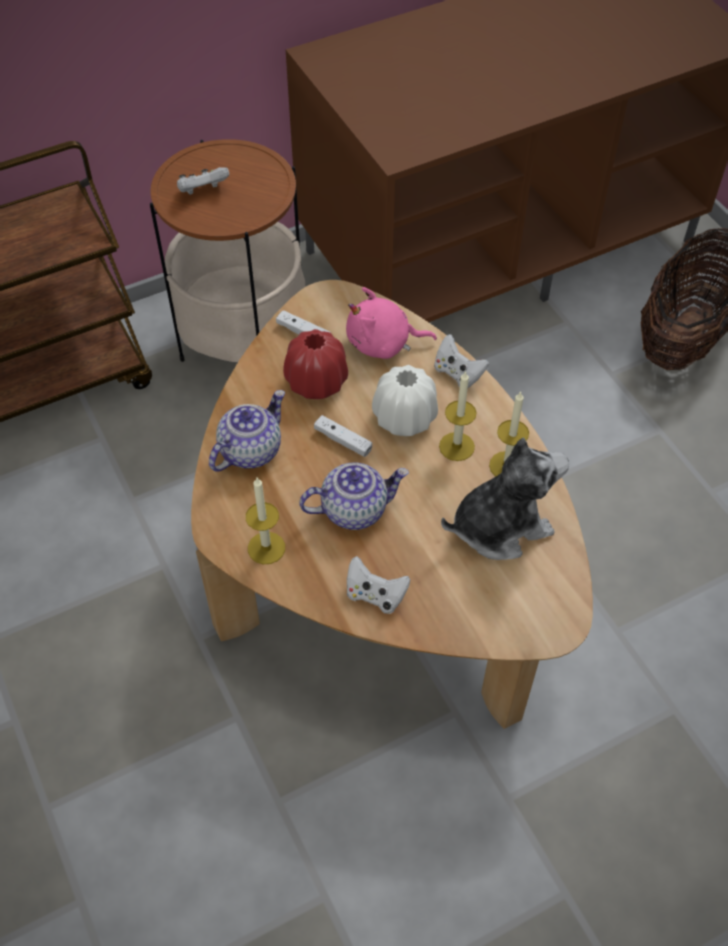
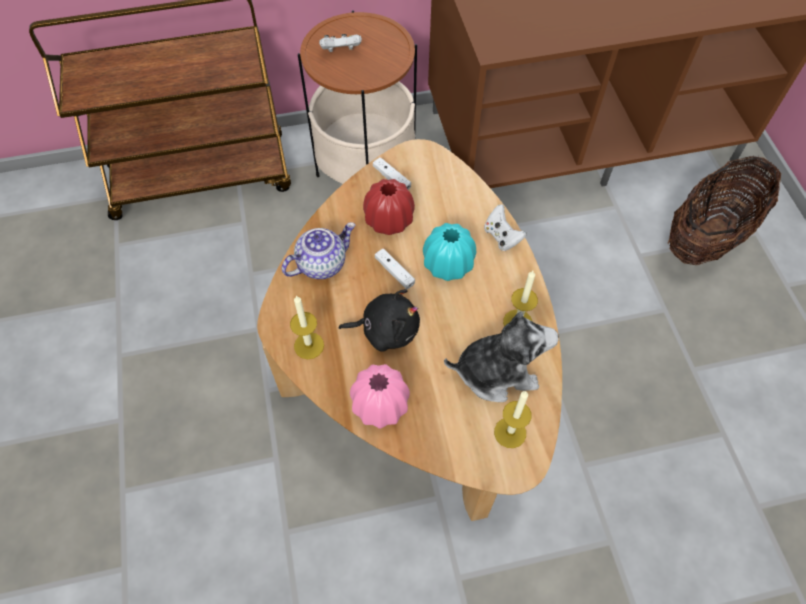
camera: 15 degrees right, 5 degrees up
teapot [299,462,409,530] -> black plush toy [339,289,420,352]
pink plush toy [346,287,437,359] -> none
white game controller [347,556,410,614] -> pink vase [350,364,410,429]
white vase [372,365,438,436] -> turquoise vase [423,223,476,281]
candle [439,371,477,461] -> candle moved to [494,391,532,448]

